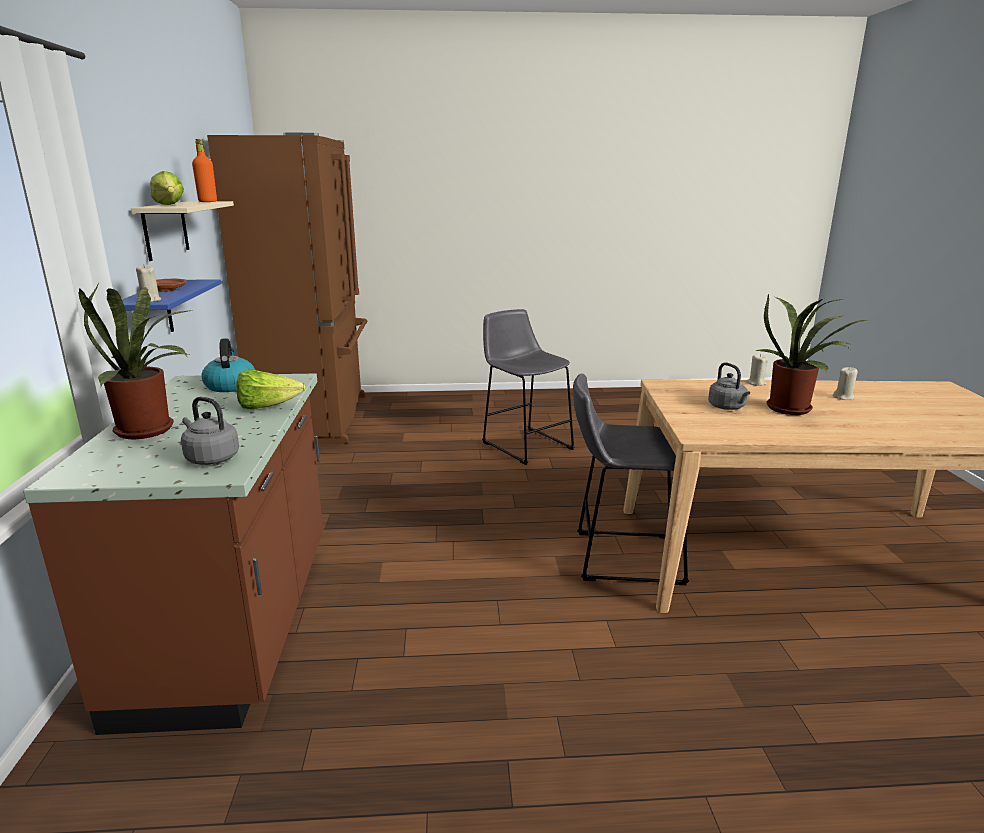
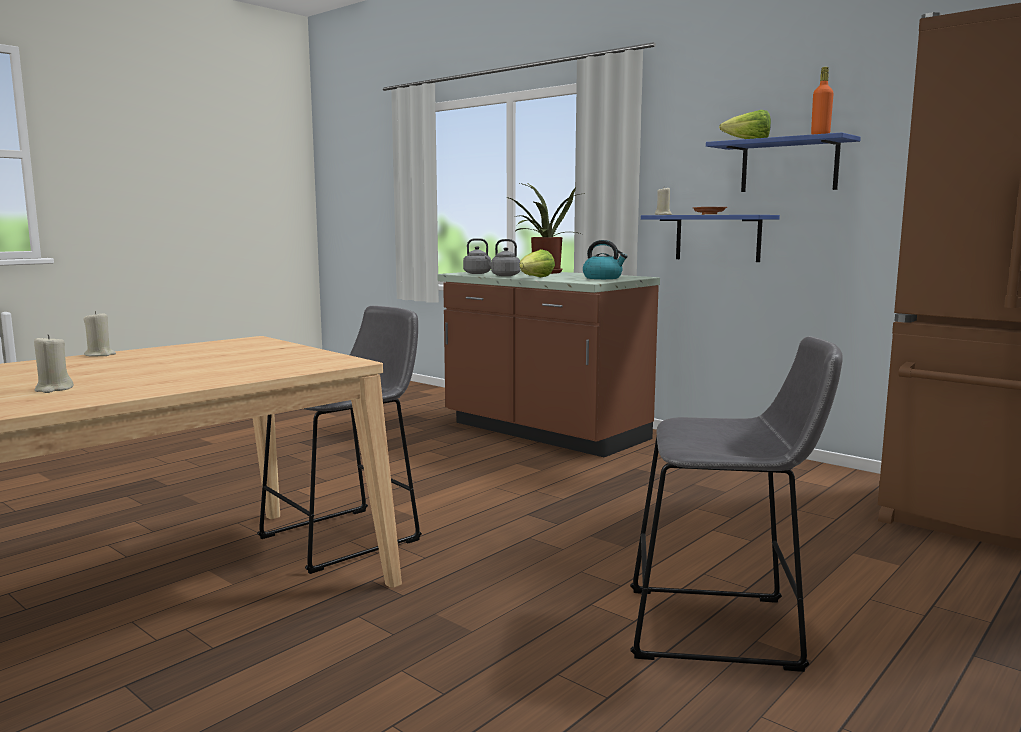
camera: 135 degrees right, 10 degrees down
beige shelf [131,201,234,261] -> blue shelf [706,132,861,192]
grey kettle [708,362,750,410] -> grey kettle moved to [485,239,520,276]
beige candle [745,354,768,386] -> beige candle moved to [83,311,116,357]
potted plant [753,293,866,415] -> none

